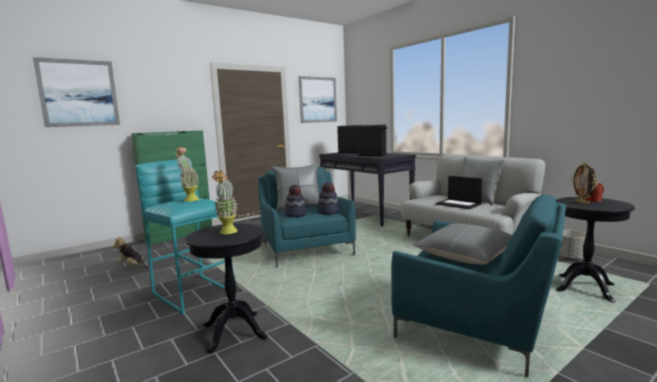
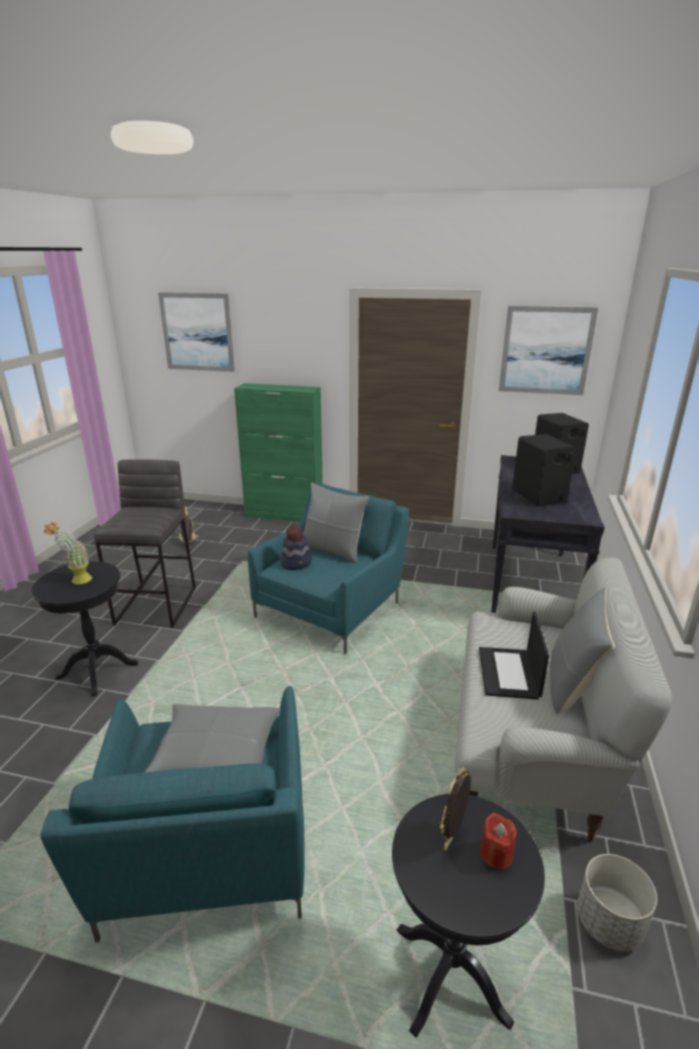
camera: 50 degrees right, 15 degrees up
turquoise stool [135,160,233,315] -> grey stool [94,459,196,628]
potted plant [175,147,199,202] -> none
hat [317,182,339,215] -> none

